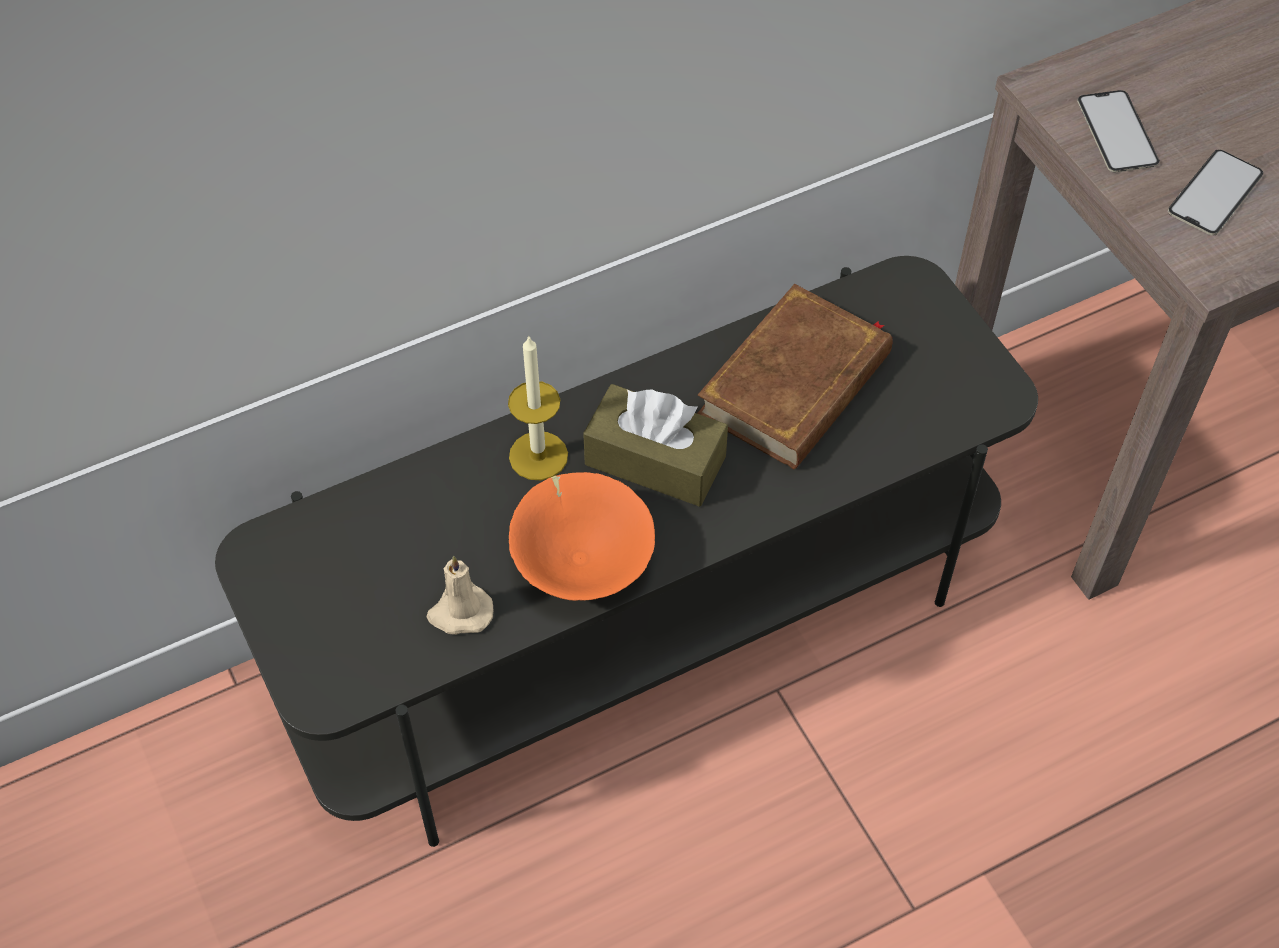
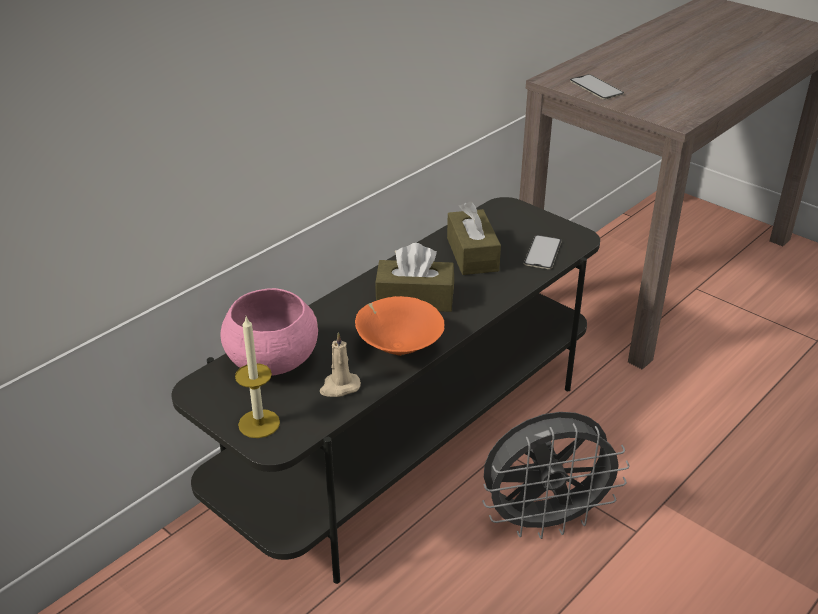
camera: 20 degrees left, 20 degrees down
candle [508,335,568,480] -> candle moved to [235,316,280,438]
brown book [697,284,892,469] -> brown tissue box [447,201,501,275]
phone [1168,149,1264,236] -> phone moved to [524,235,562,269]
none -> pink bowl [221,288,318,376]
none -> grey fan [482,412,630,539]

